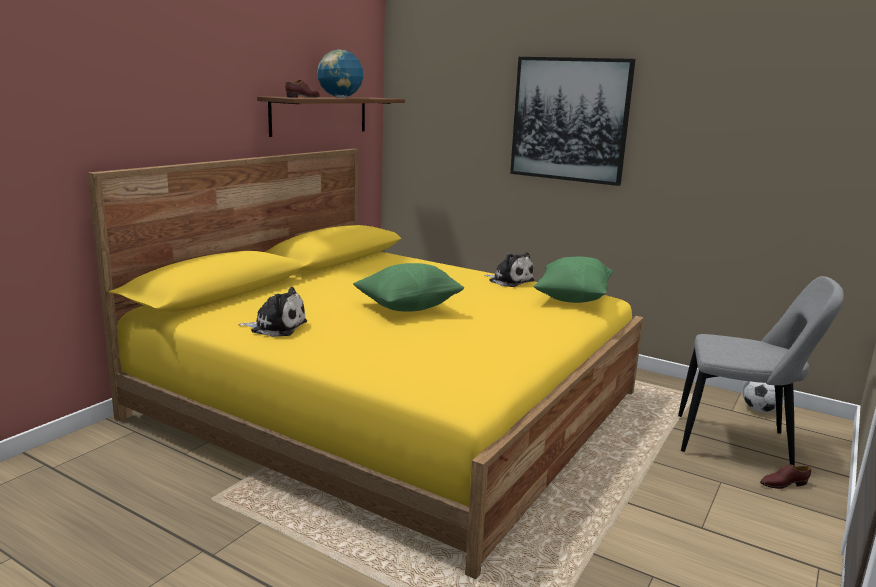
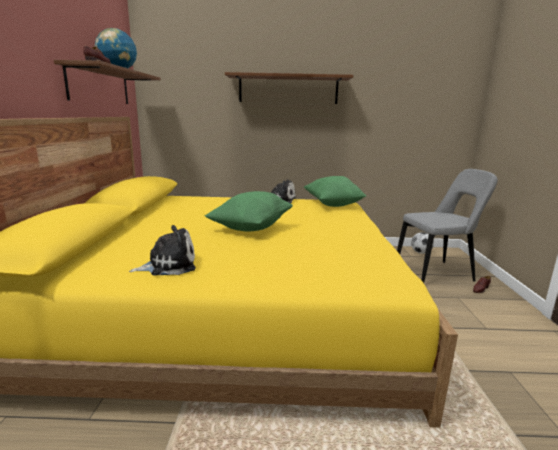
camera: 30 degrees left, 0 degrees up
picture [510,57,636,186] -> brown shelf [225,72,353,104]

